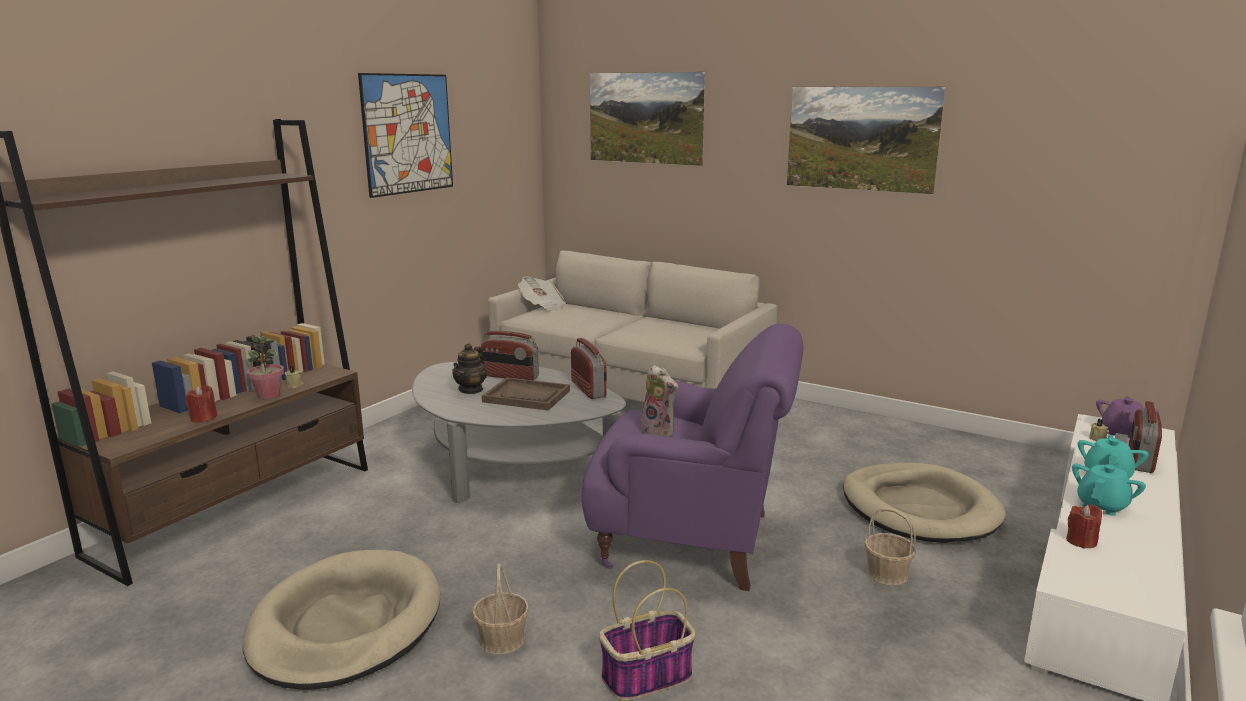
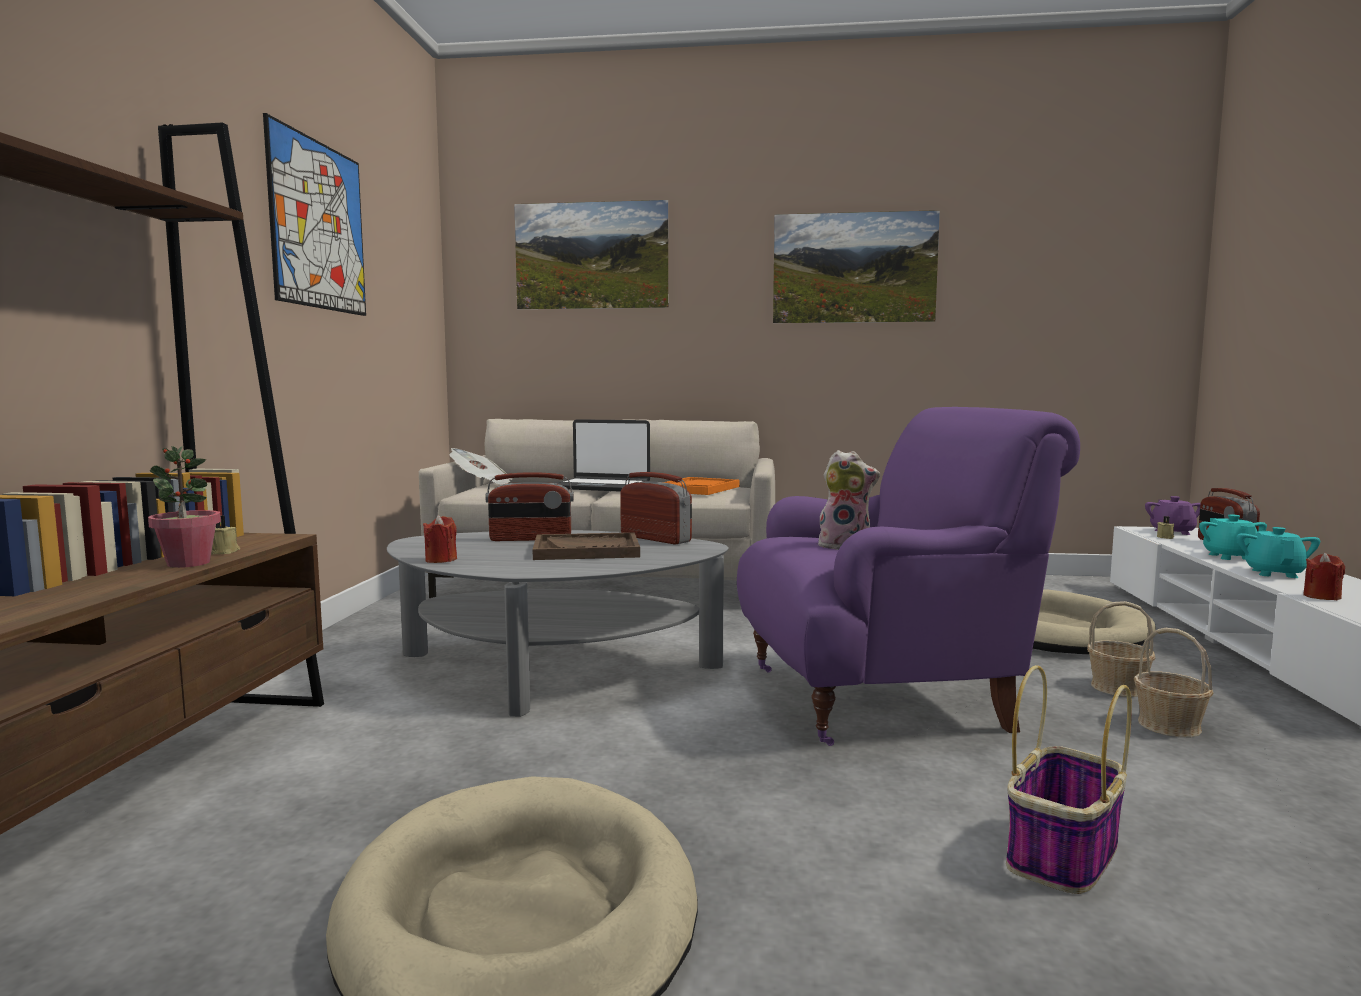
camera: 25 degrees left, 10 degrees down
red candle [185,385,218,423] -> red candle moved to [423,515,457,563]
teapot [452,343,487,394] -> none
basket [472,563,529,655] -> basket moved to [1134,628,1213,737]
none -> laptop [556,419,650,492]
none -> orange tray [664,477,740,495]

